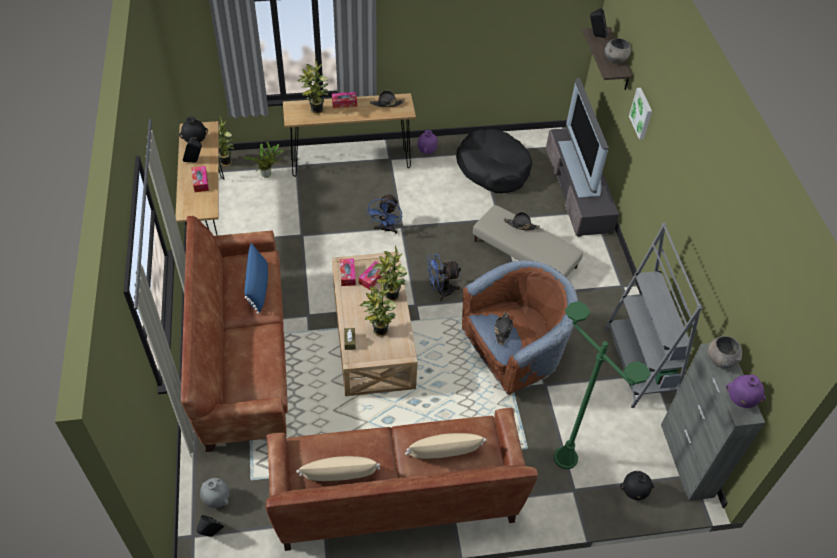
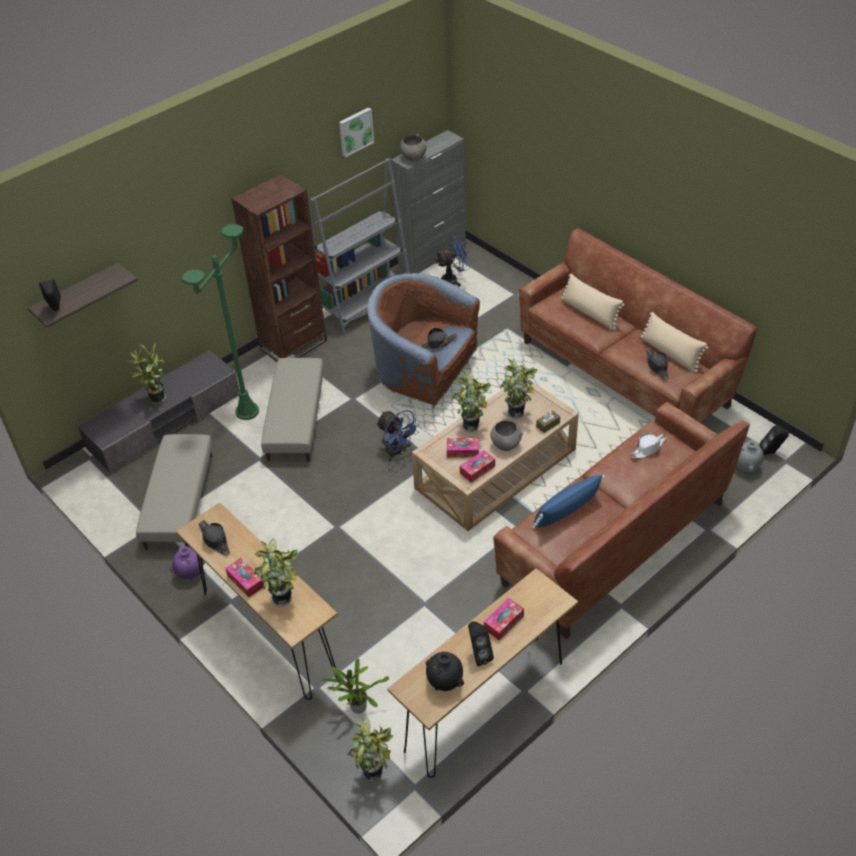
camera: 120 degrees left, 5 degrees down
blue fan [366,193,402,234] -> blue fan moved to [435,235,471,287]
black dog bed [456,129,532,193] -> beige ottoman [136,434,212,550]
black hat [504,212,540,231] -> black hat moved to [646,349,669,380]
green floor lamp [554,301,651,469] -> green floor lamp moved to [182,224,259,420]
television [558,78,609,198] -> potted plant [127,344,166,404]
grey bowl [605,38,631,63] -> grey bowl moved to [491,420,523,451]
black vase [620,471,654,500] -> none
picture [629,88,652,140] -> picture moved to [339,107,374,157]
purple vase [726,375,766,408] -> none
none -> brown bookcase [231,173,327,362]
none -> white hat [631,432,667,458]

